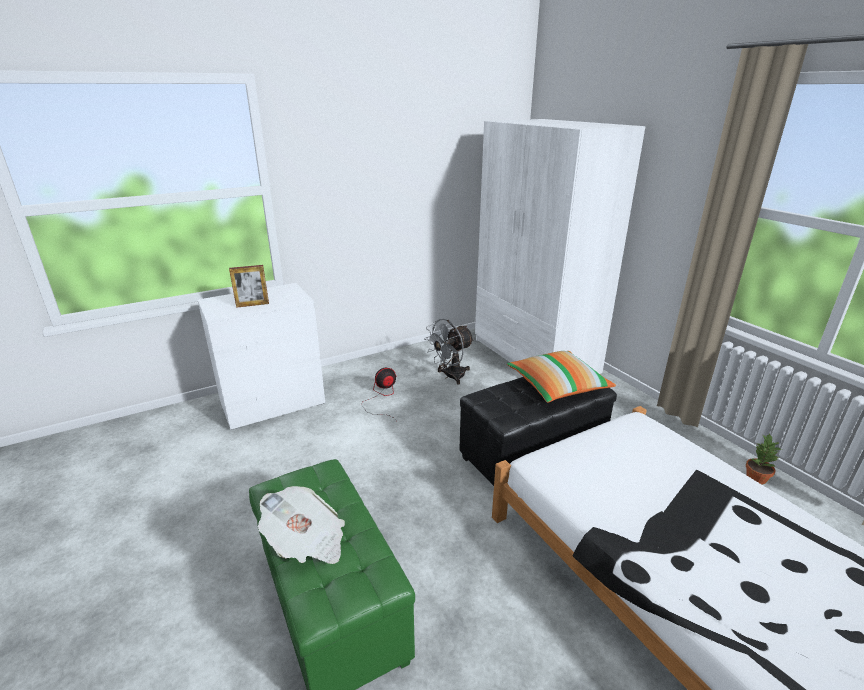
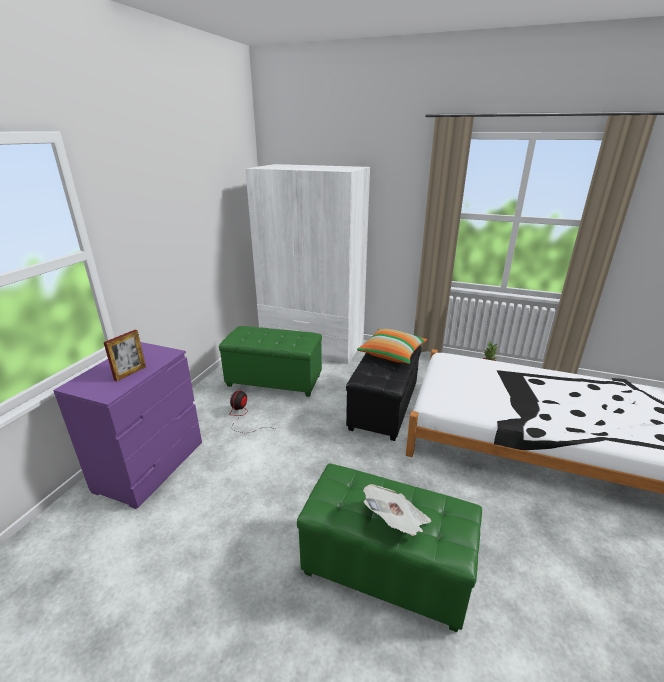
camera: 40 degrees left, 0 degrees up
white dresser [198,283,325,430] -> purple dresser [53,342,202,509]
grey fan [424,319,474,384] -> green ottoman [219,326,322,397]

